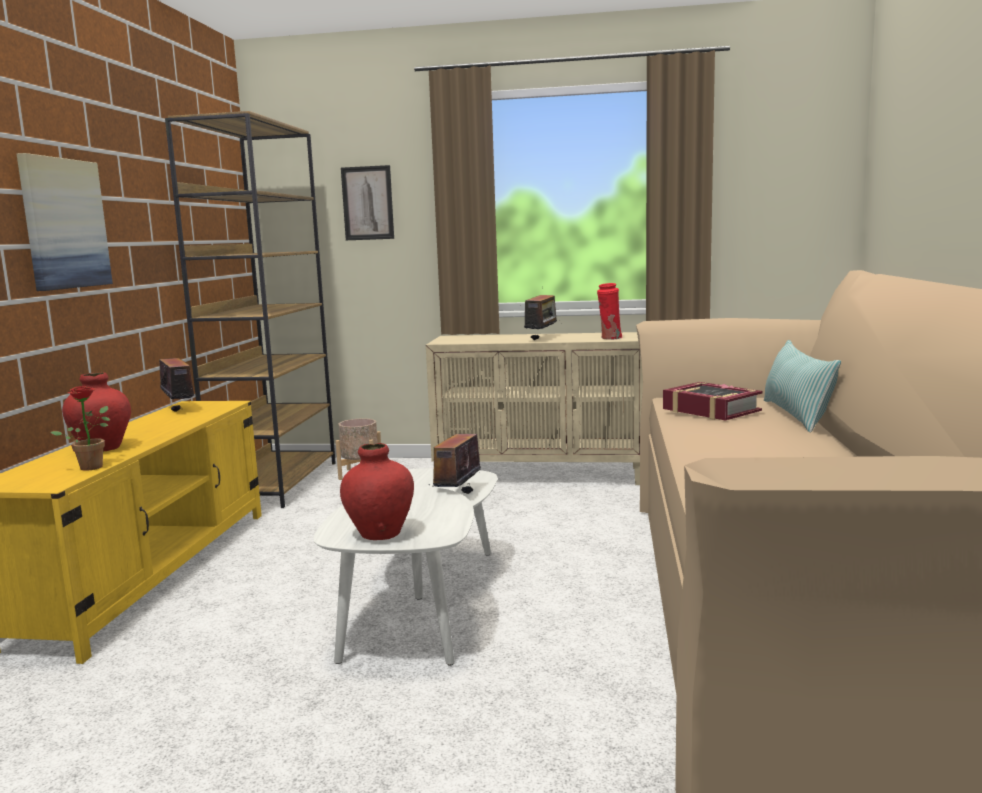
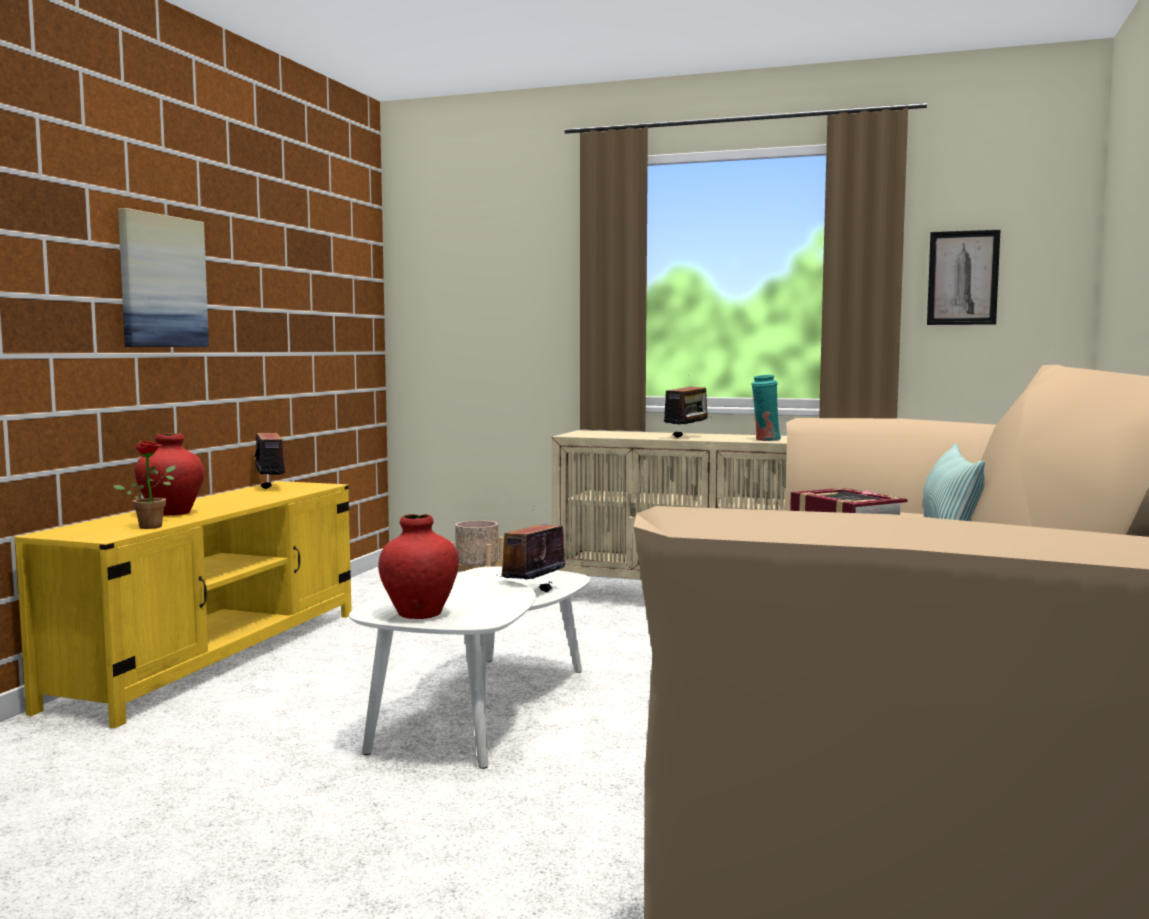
camera: 10 degrees right, 5 degrees down
brown bookcase [165,111,336,508] -> none
picture [341,165,394,240] -> picture moved to [927,230,1000,325]
red vase [597,283,622,340] -> turquoise vase [752,375,781,441]

